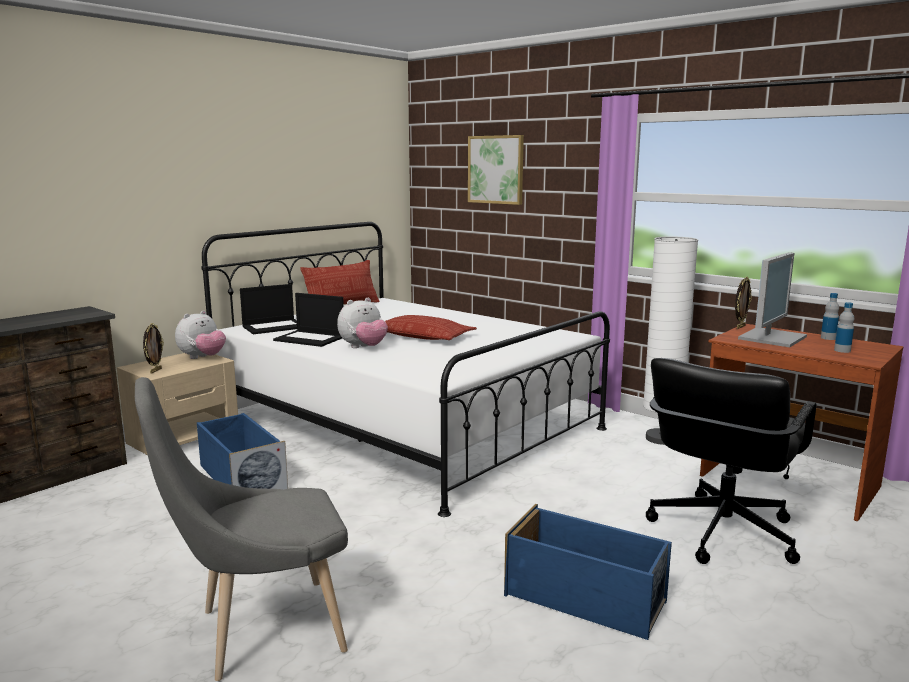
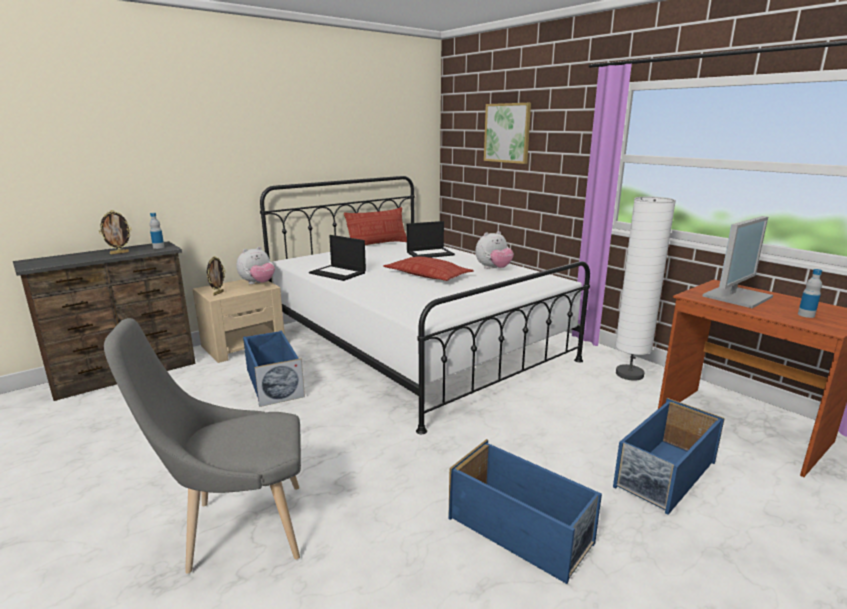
camera: 10 degrees right, 5 degrees up
laptop [240,284,297,334] -> laptop moved to [407,221,455,258]
plush toy [337,298,388,348] -> plush toy moved to [475,231,514,269]
black office chair [646,358,816,564] -> blue storage box [613,398,725,515]
picture frame [735,277,752,329] -> picture frame moved to [99,210,132,254]
bottle [821,293,839,340] -> bottle moved to [150,213,164,249]

